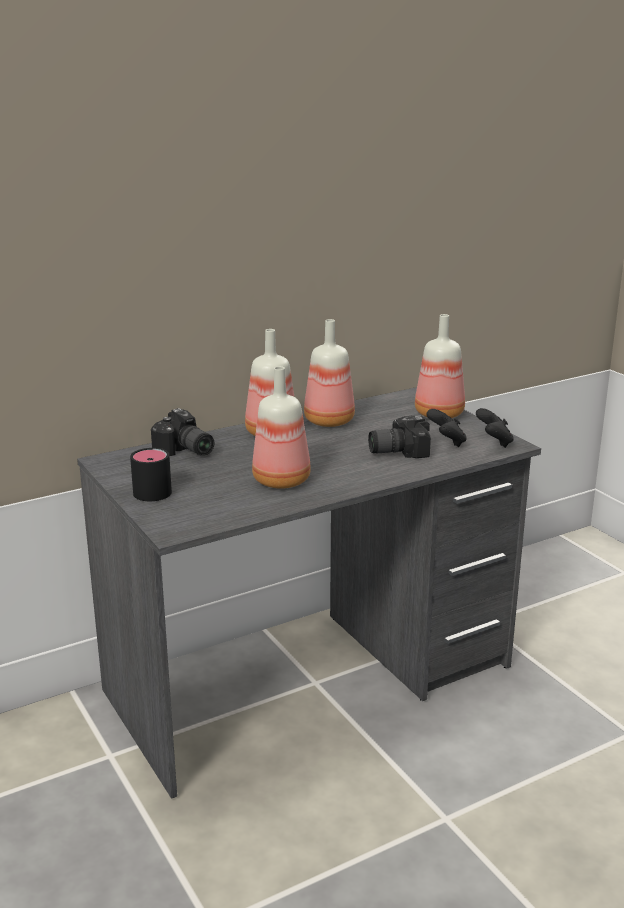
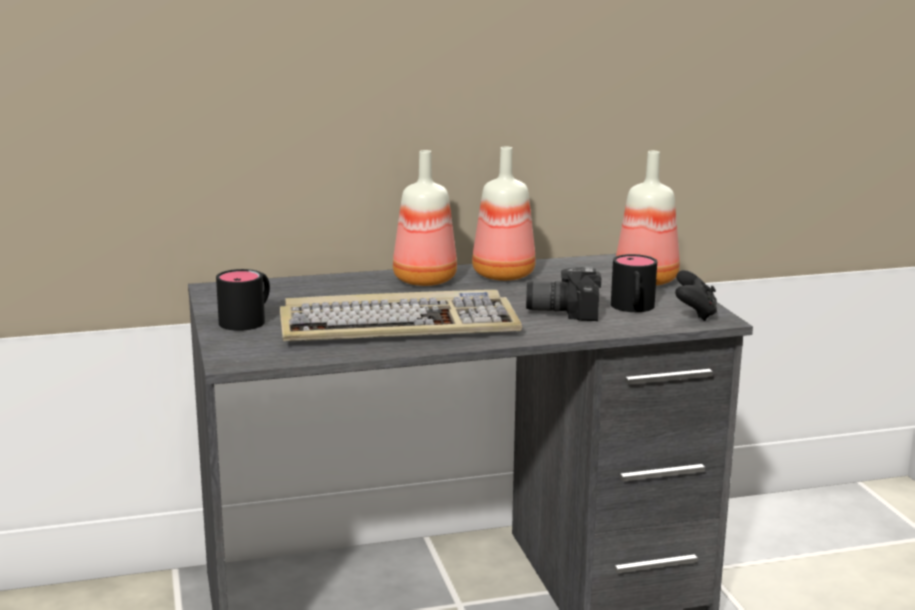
camera: 15 degrees right, 5 degrees down
camera [151,408,215,456] -> none
bottle [252,366,311,489] -> keyboard [280,290,522,341]
black game controller [427,409,467,447] -> black mug [611,254,657,312]

